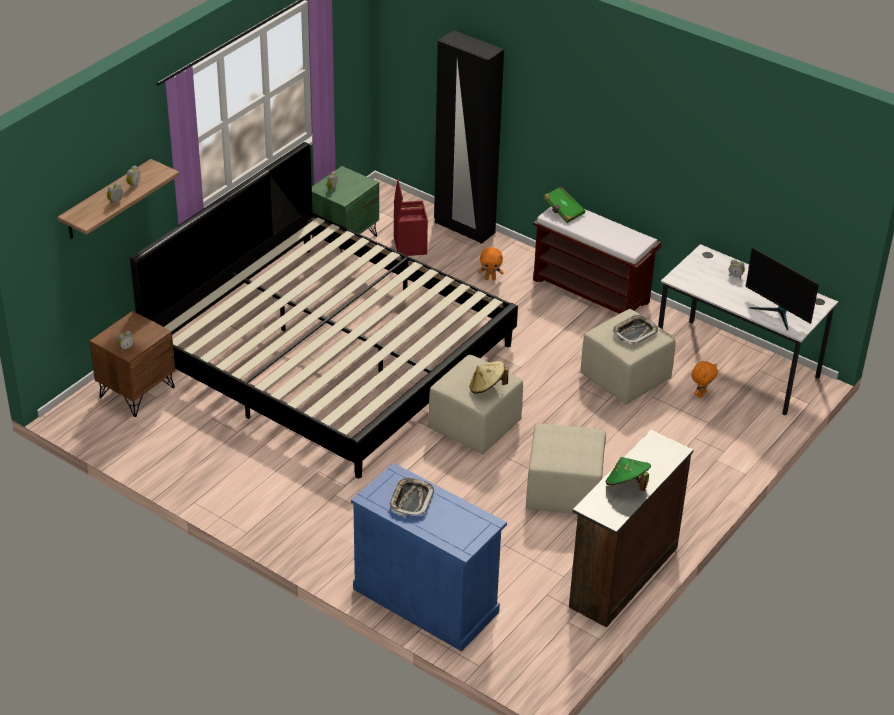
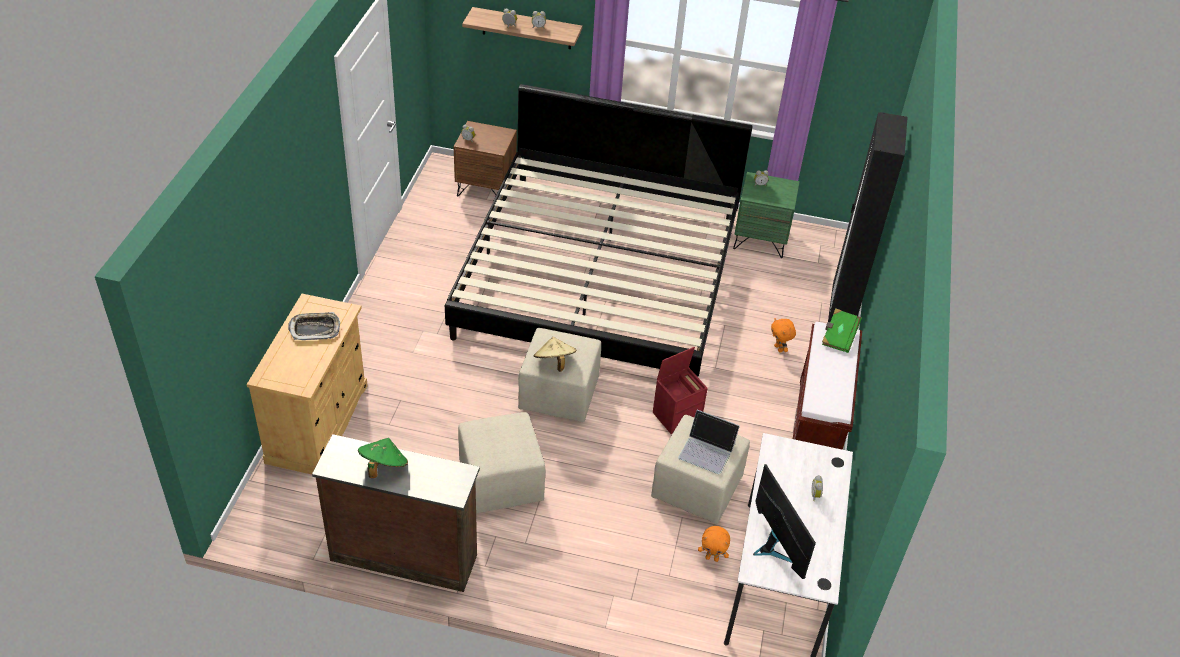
camera: 65 degrees right, 5 degrees up
blue cabinet [351,463,507,651] -> beige cabinet [246,294,368,475]
red storage box [394,179,428,256] -> red storage box moved to [653,347,708,434]
tray [613,314,658,344] -> laptop [678,410,740,474]
monitor [745,247,819,330] -> monitor turned 135 degrees clockwise [753,464,816,579]

